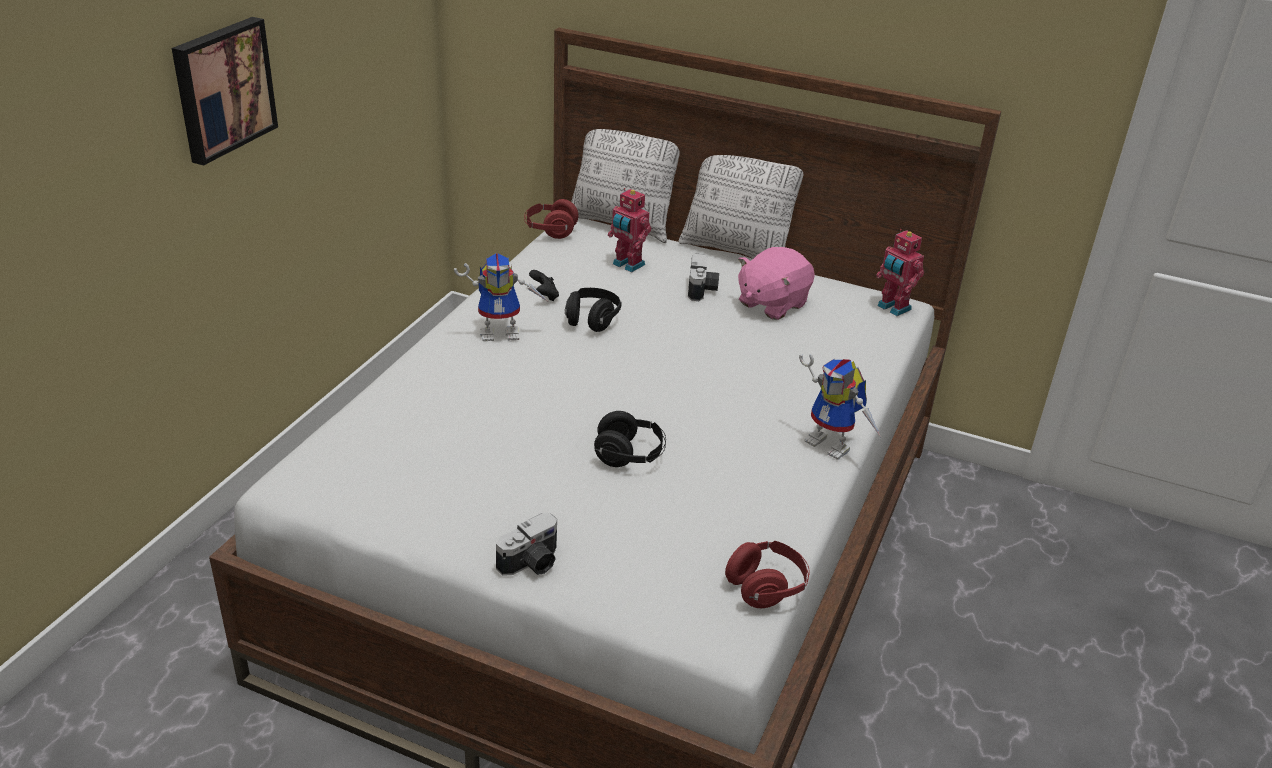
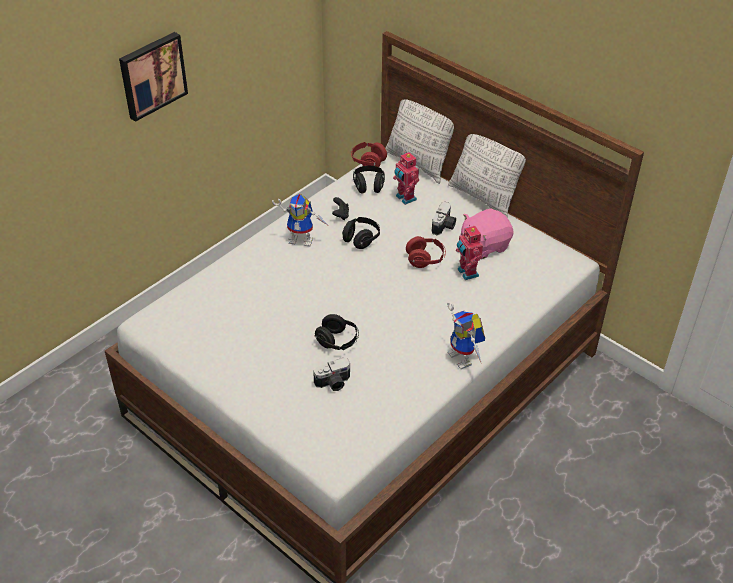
camera: 20 degrees right, 10 degrees up
camera [496,513,557,576] -> camera moved to [313,358,350,391]
red headphones [725,541,810,608] -> red headphones moved to [406,236,446,268]
toy robot [876,229,924,316] -> toy robot moved to [456,224,483,280]
none -> black headphones [353,166,385,194]

